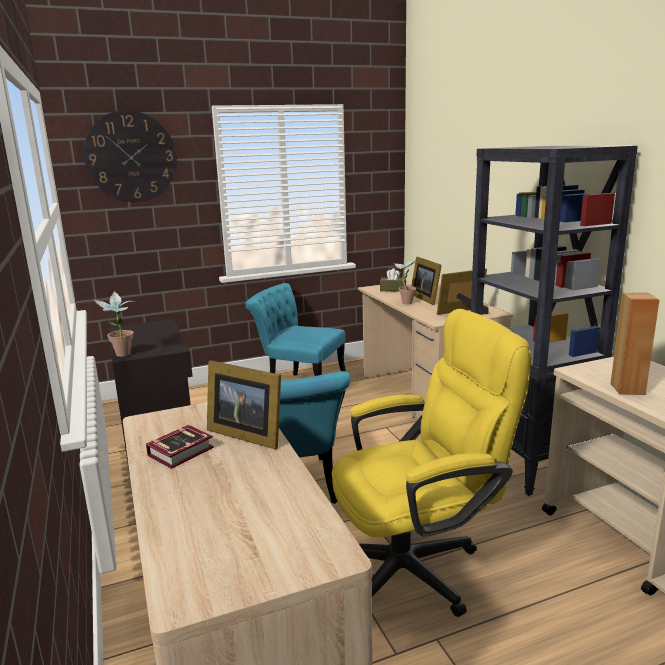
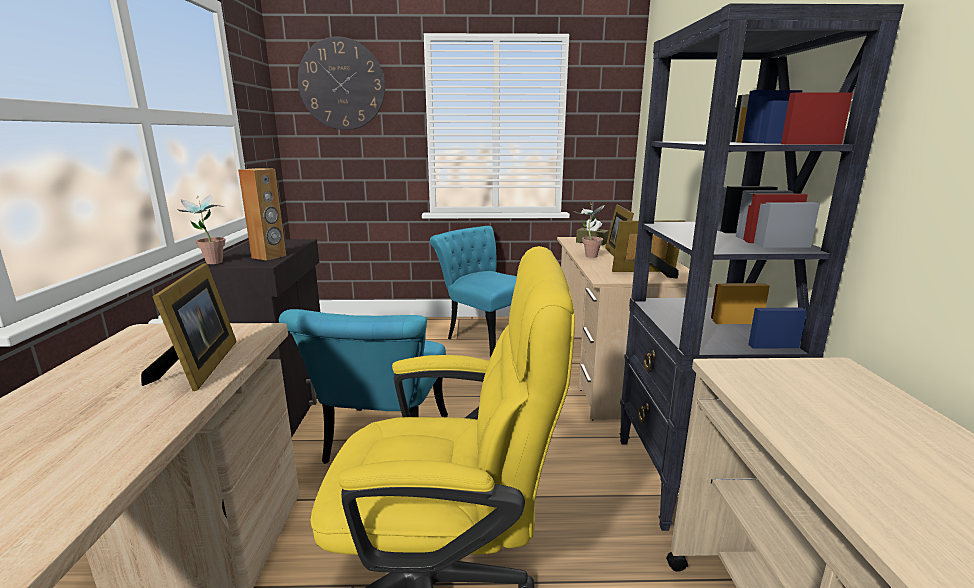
camera: 20 degrees right, 0 degrees up
book [146,425,214,469] -> none
picture frame [207,360,281,449] -> picture frame turned 150 degrees counterclockwise [141,263,237,391]
brown speaker [610,292,659,395] -> brown speaker moved to [238,168,286,261]

